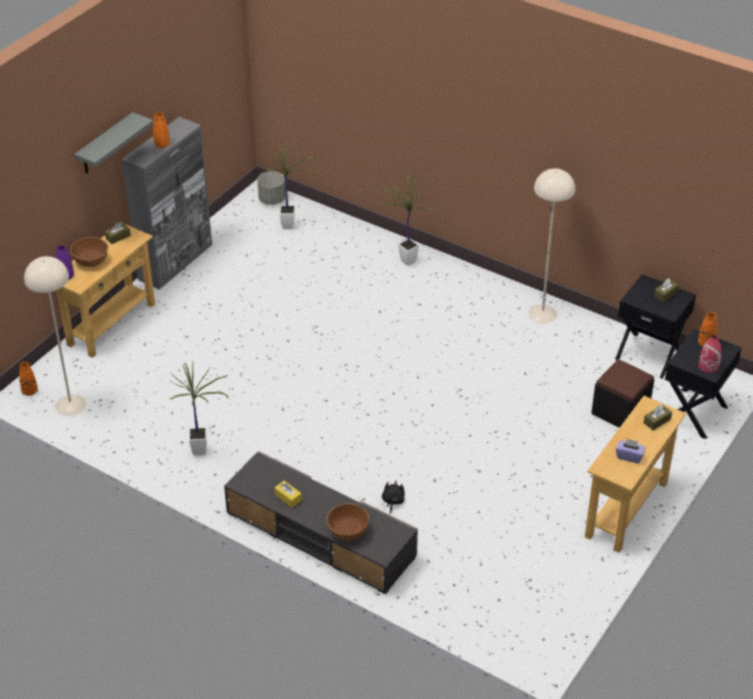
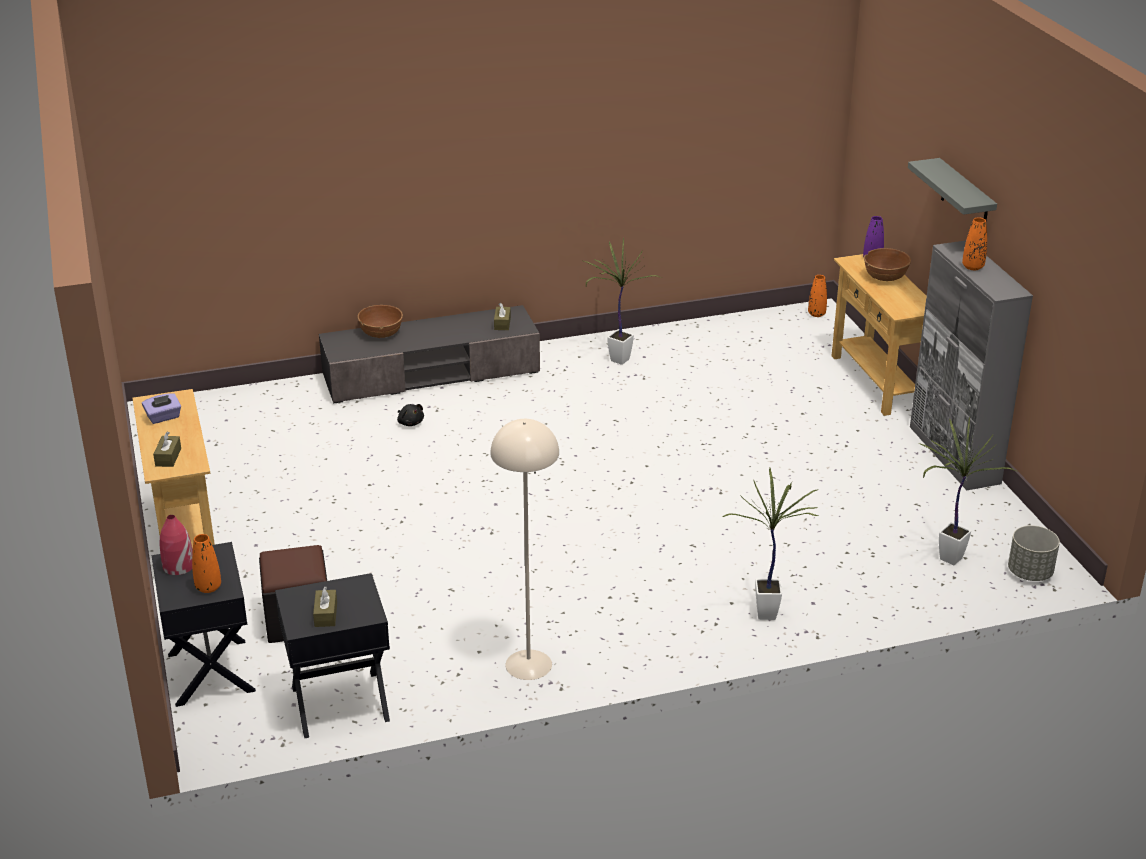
camera: 130 degrees right, 10 degrees down
beige floor lamp [24,256,86,416] -> none
brown tissue box [105,222,131,244] -> brown tissue box moved to [494,303,511,330]
yellow tissue box [275,481,302,508] -> none

